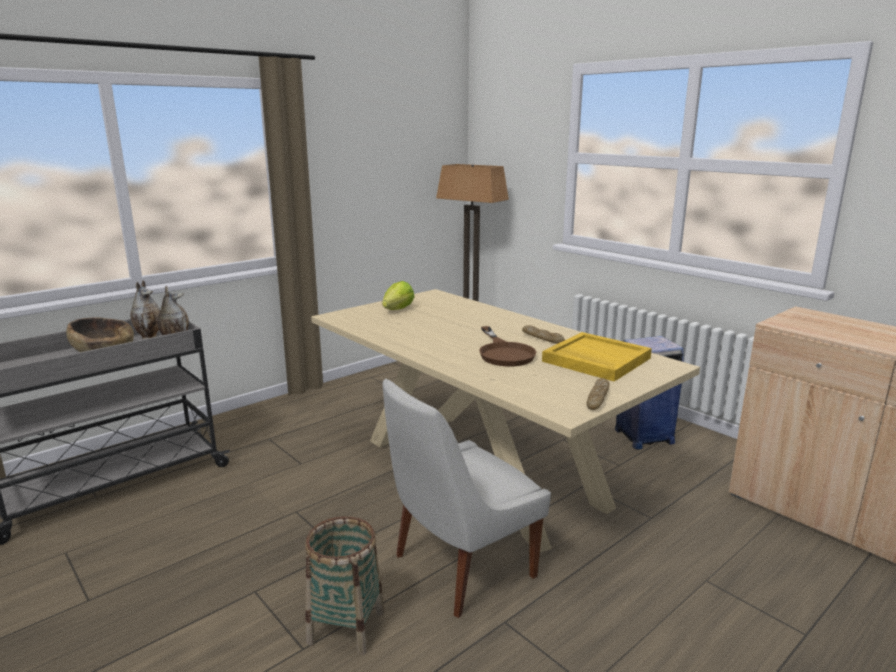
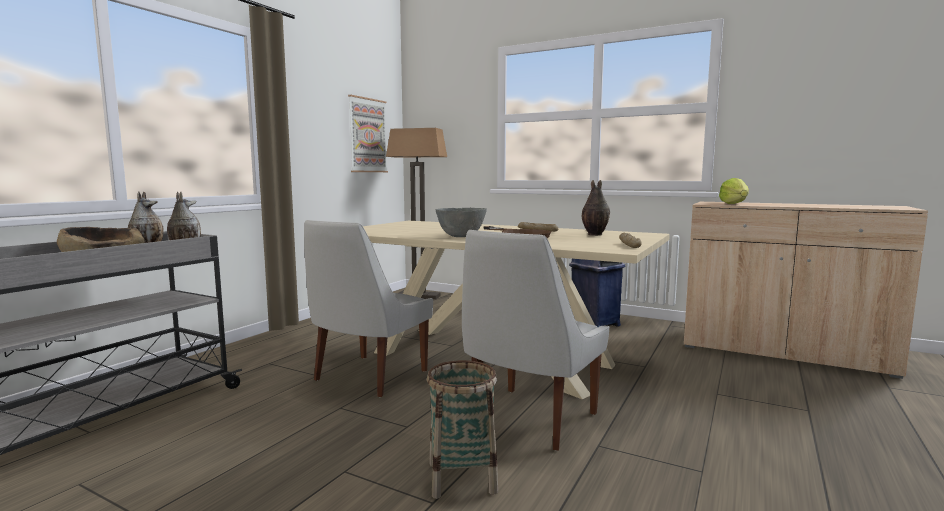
camera: 20 degrees left, 10 degrees down
lettuce [382,281,415,310] -> lettuce moved to [719,178,749,204]
yellow tray [542,332,652,382] -> vase [582,180,610,236]
none -> white chair [304,220,433,397]
none -> picture [348,95,388,172]
none -> grey bowl [435,208,487,237]

